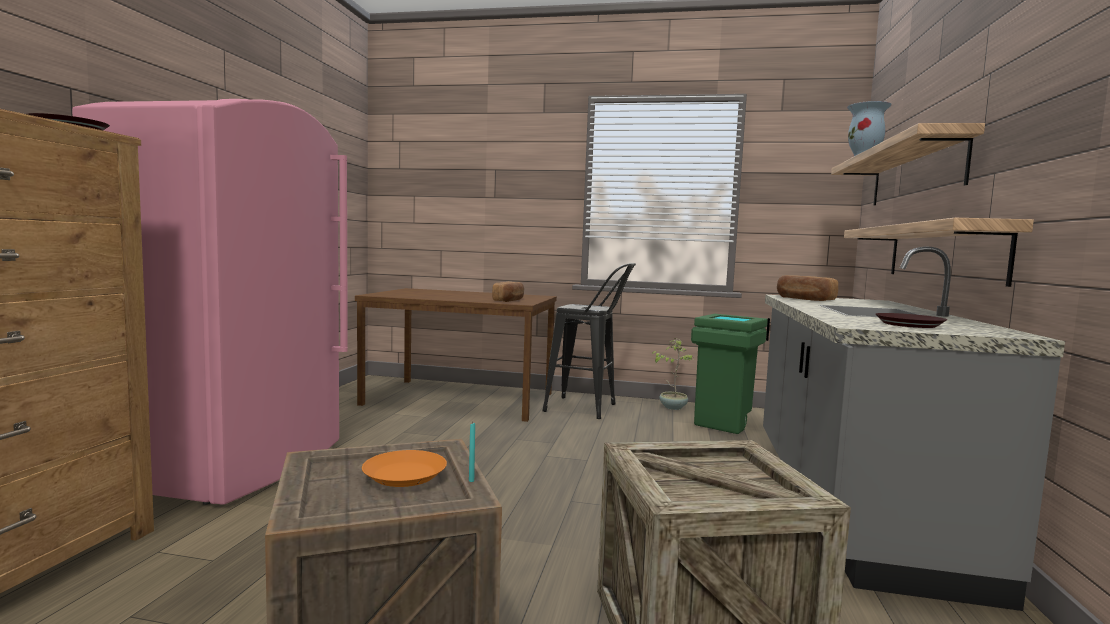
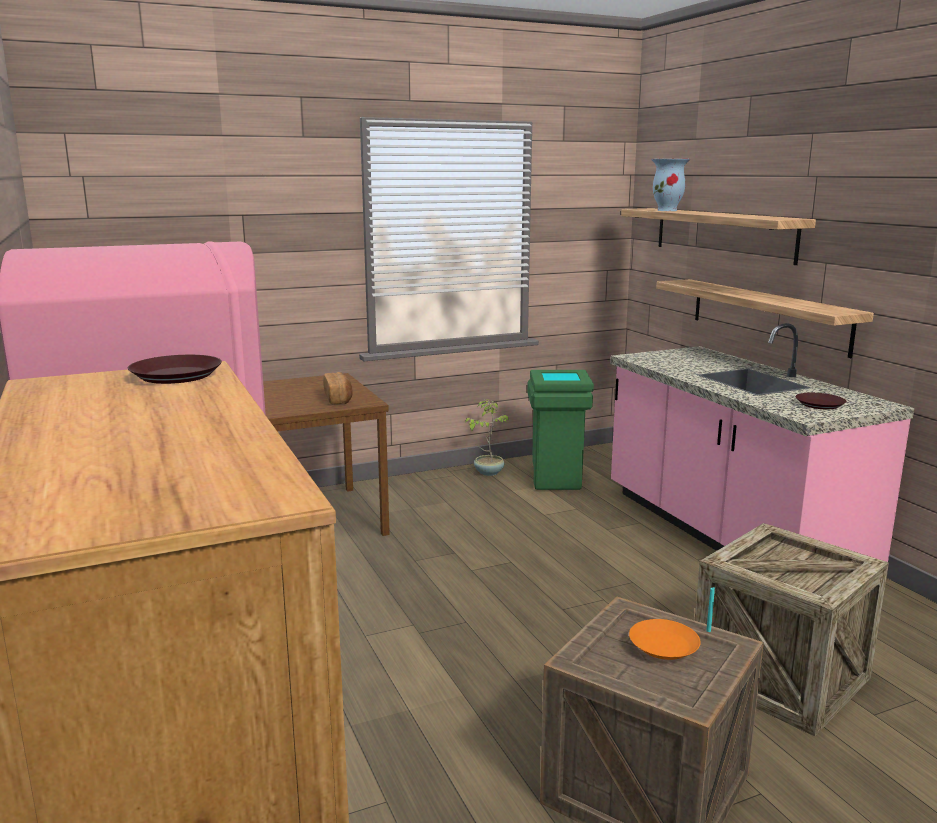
camera: 35 degrees left, 10 degrees up
black stool [542,263,636,419] -> none
grey counter [763,247,1065,611] -> pink counter [610,323,914,562]
bread [777,275,838,301] -> none

